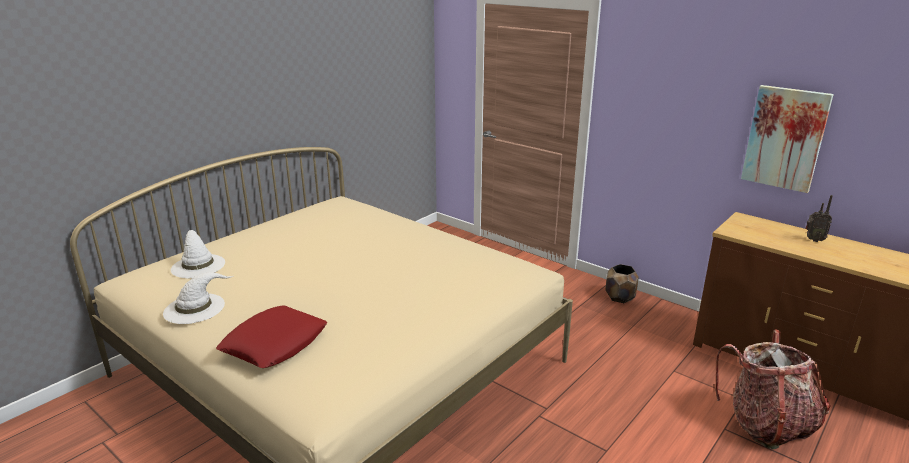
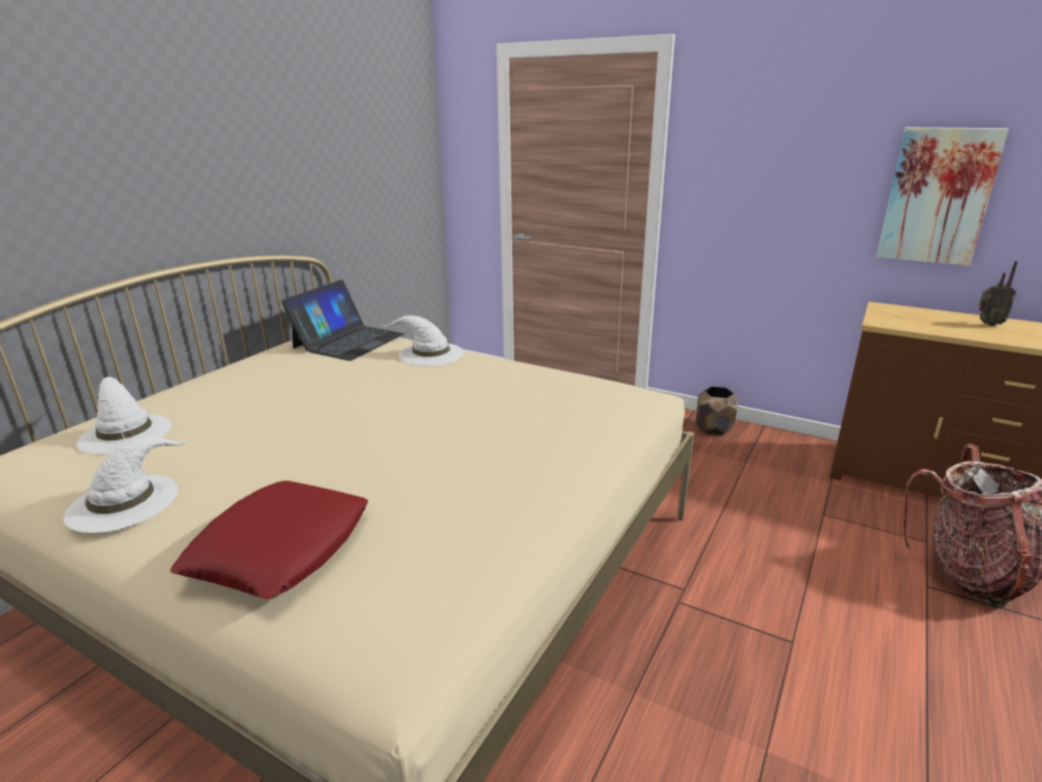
camera: 10 degrees left, 0 degrees up
none -> laptop [281,280,405,361]
none -> white hat [383,315,464,366]

